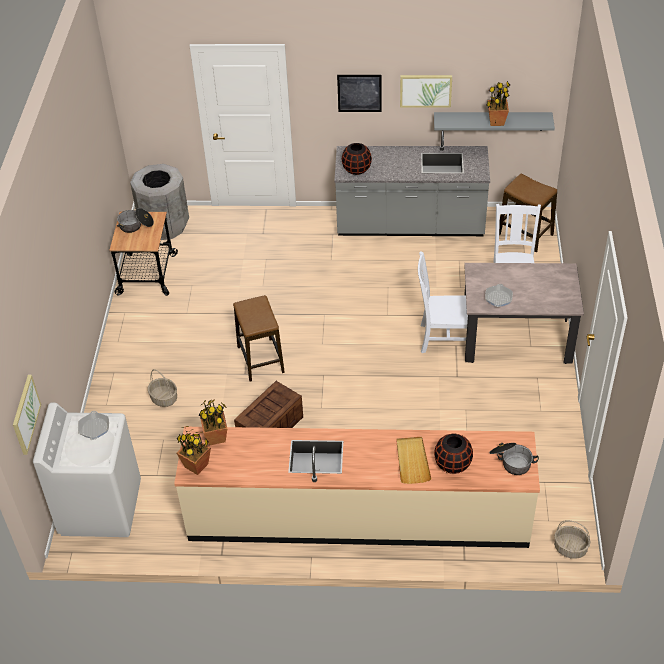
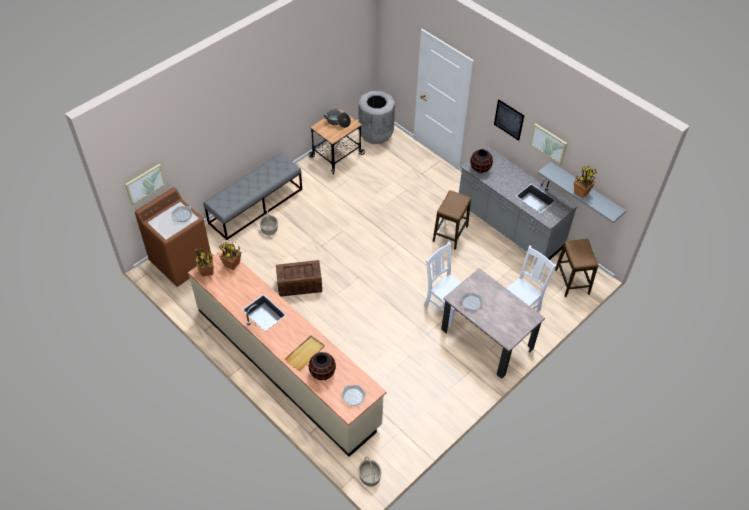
camera: 40 degrees right, 5 degrees up
white washing machine [33,403,141,537] -> brown washing machine [135,187,211,287]
stool [233,295,285,381] -> stool moved to [433,190,471,250]
cooking pot [489,443,539,475] -> frying pan [341,385,366,406]
none -> grey bench [203,153,302,240]

